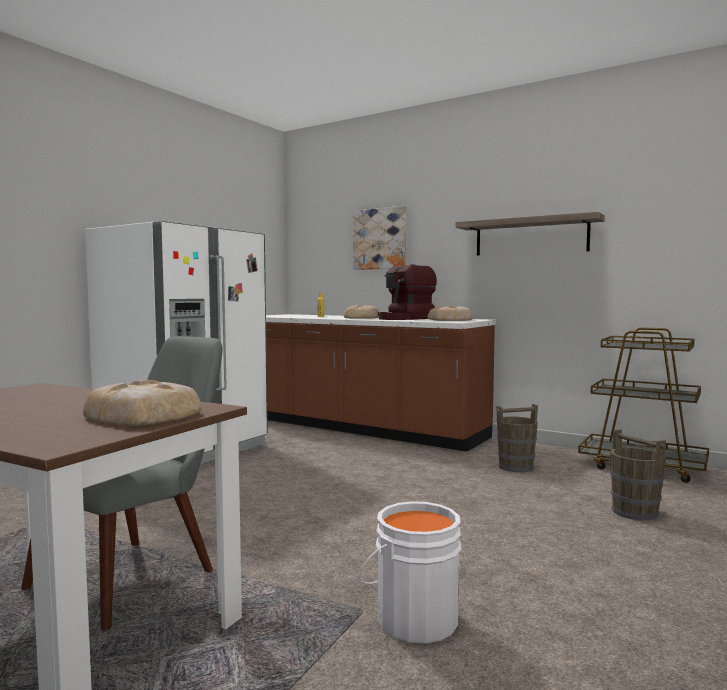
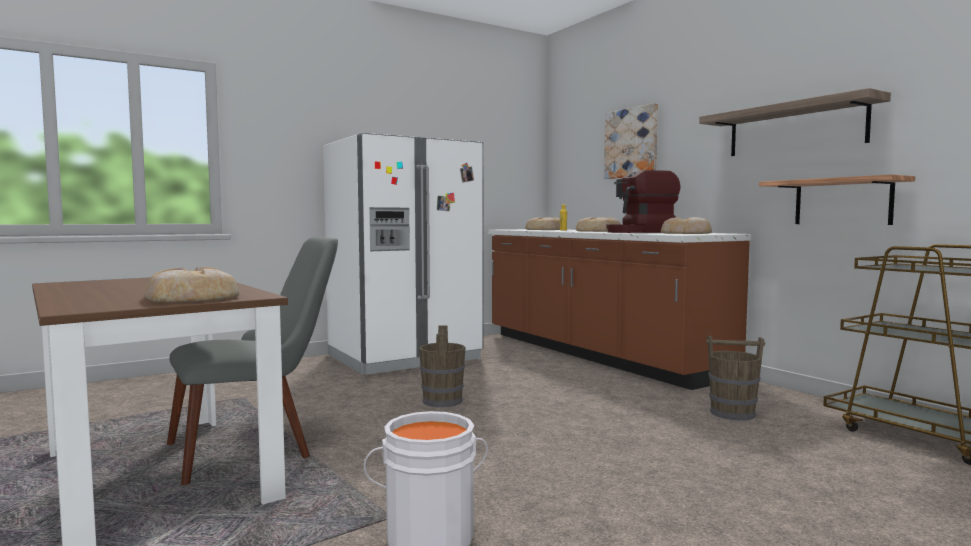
camera: 25 degrees right, 0 degrees up
brown bucket [610,429,666,521] -> brown bucket moved to [419,326,466,407]
none -> bread [525,218,560,230]
none -> shelf [759,174,915,225]

